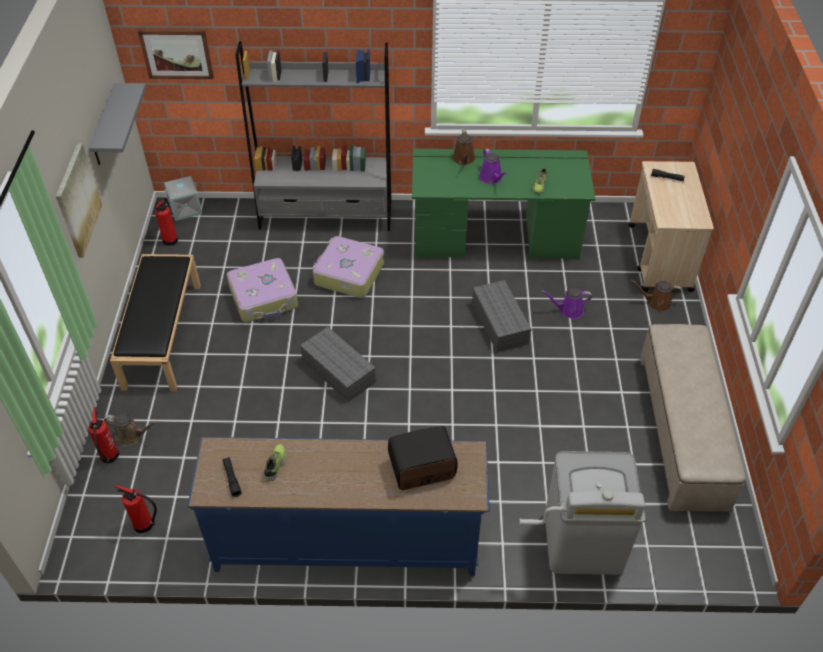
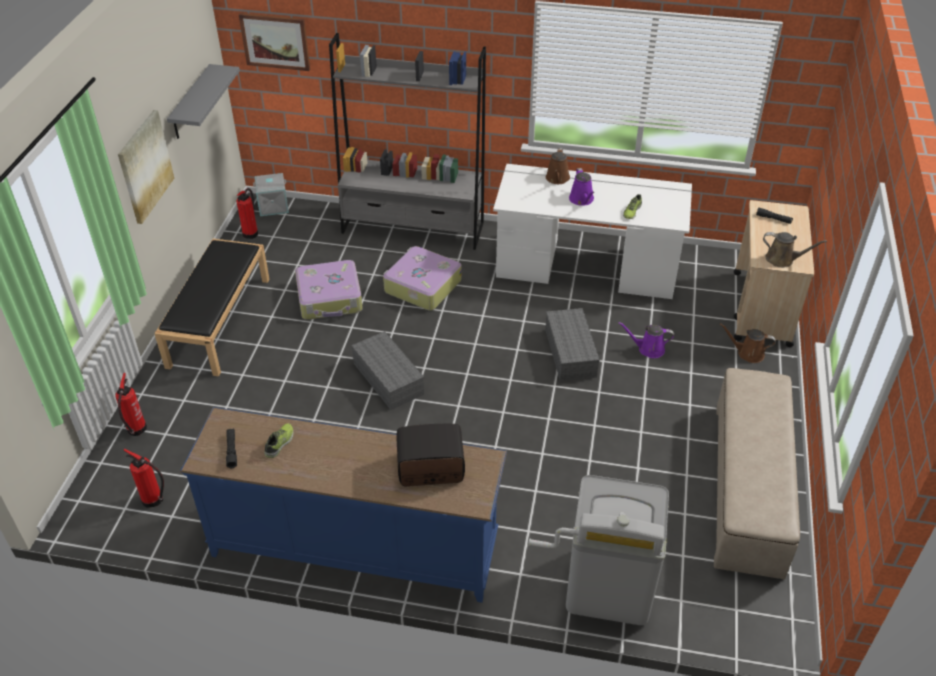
camera: 10 degrees right, 5 degrees down
brown watering can [104,413,157,446] -> brown watering can moved to [763,232,827,268]
green desk [412,149,595,259] -> white desk [493,164,692,299]

